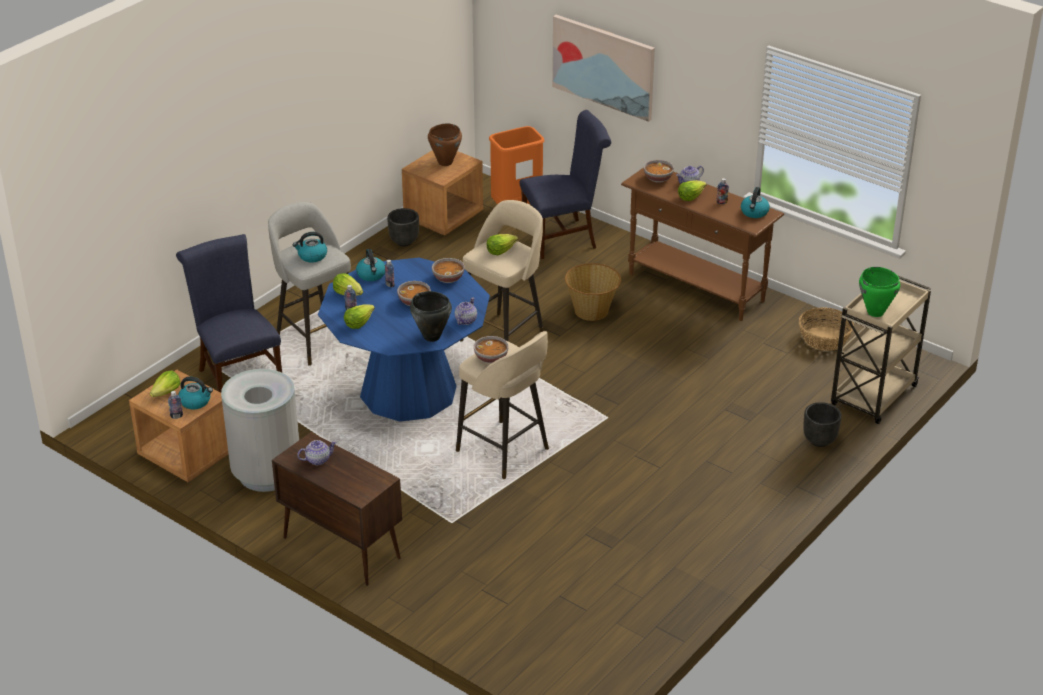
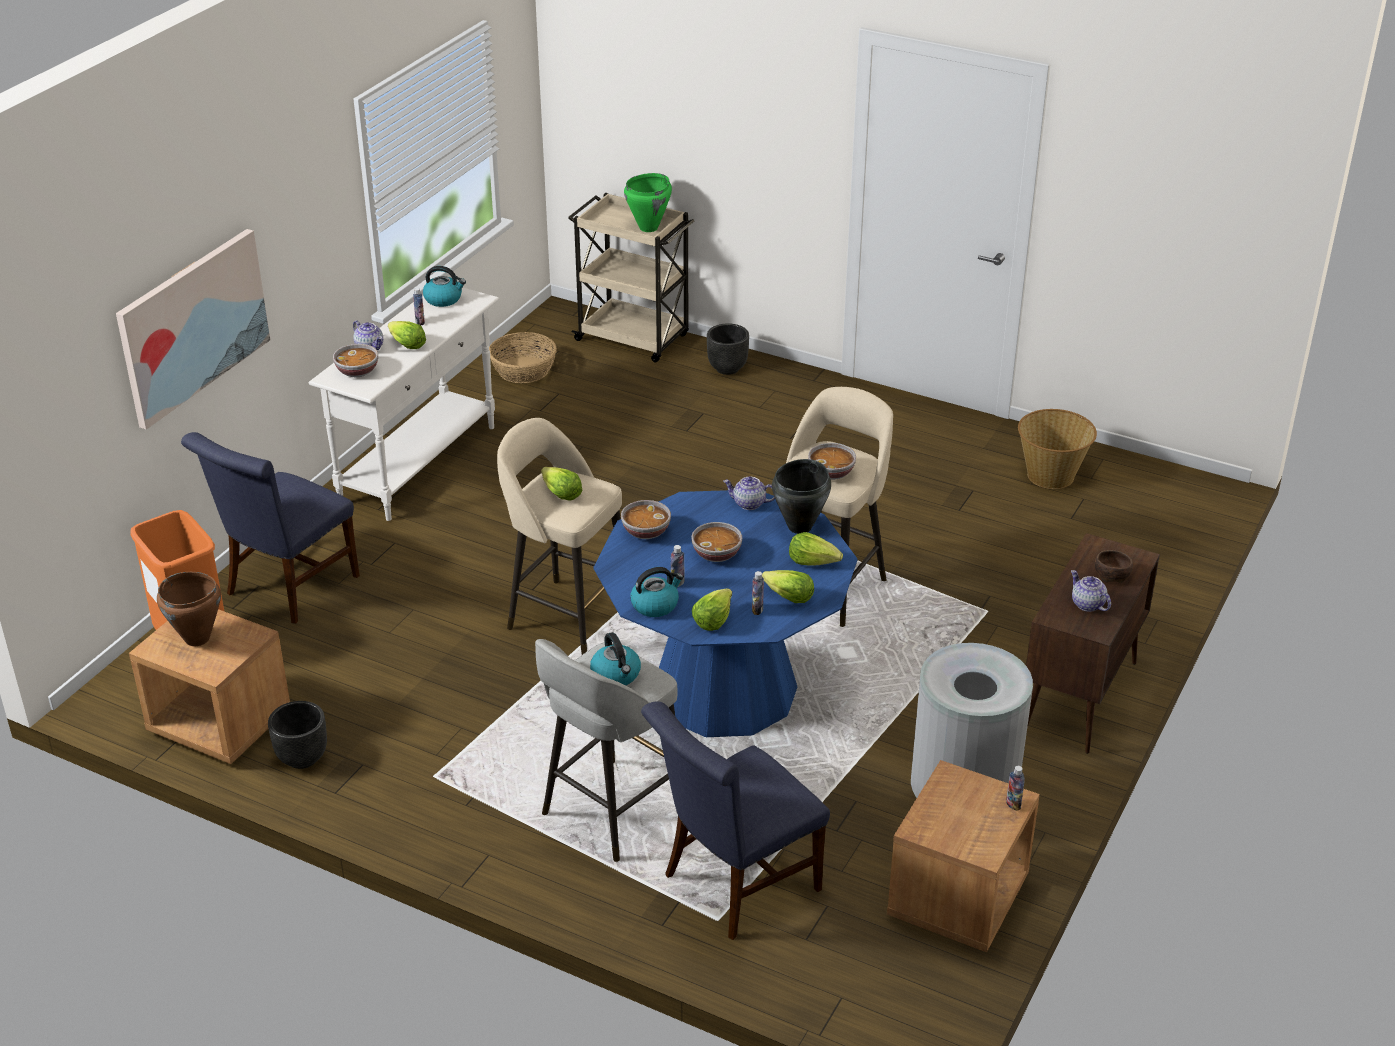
camera: 100 degrees left, 0 degrees up
lettuce [150,371,180,397] -> lettuce moved to [789,532,843,566]
kettle [178,377,213,409] -> none
blue chair [519,110,611,259] -> blue chair turned 120 degrees counterclockwise [181,432,360,624]
basket [565,263,621,321] -> basket moved to [1018,409,1097,489]
brown console table [621,168,784,321] -> white console table [309,287,499,521]
none -> brown bowl [1095,550,1133,583]

